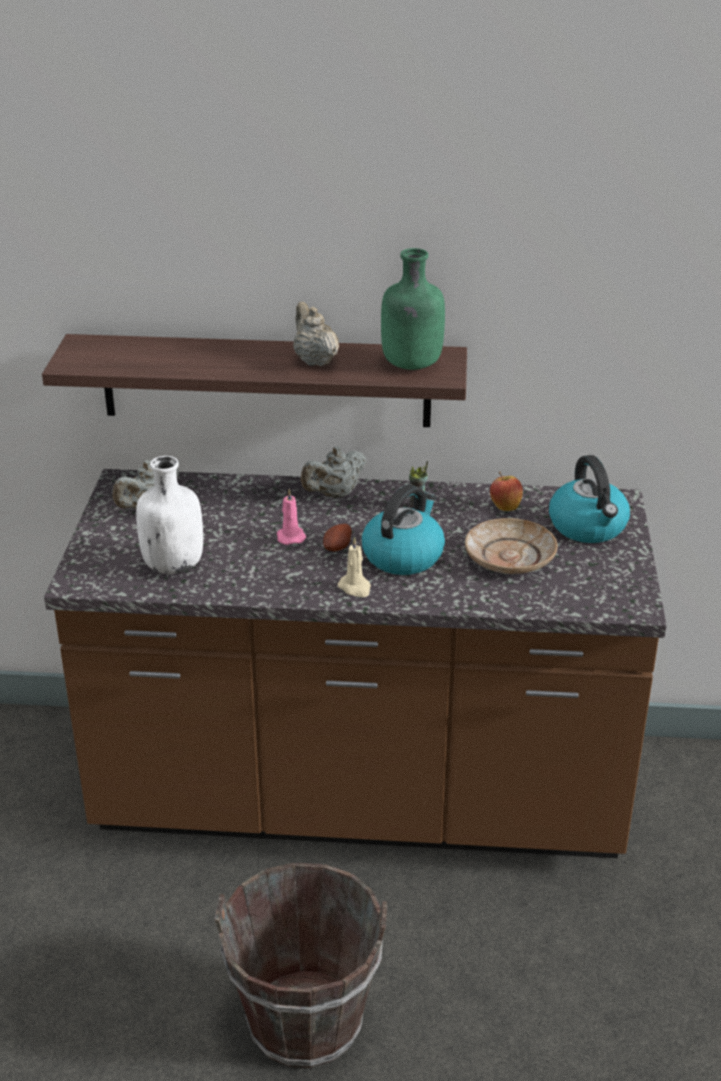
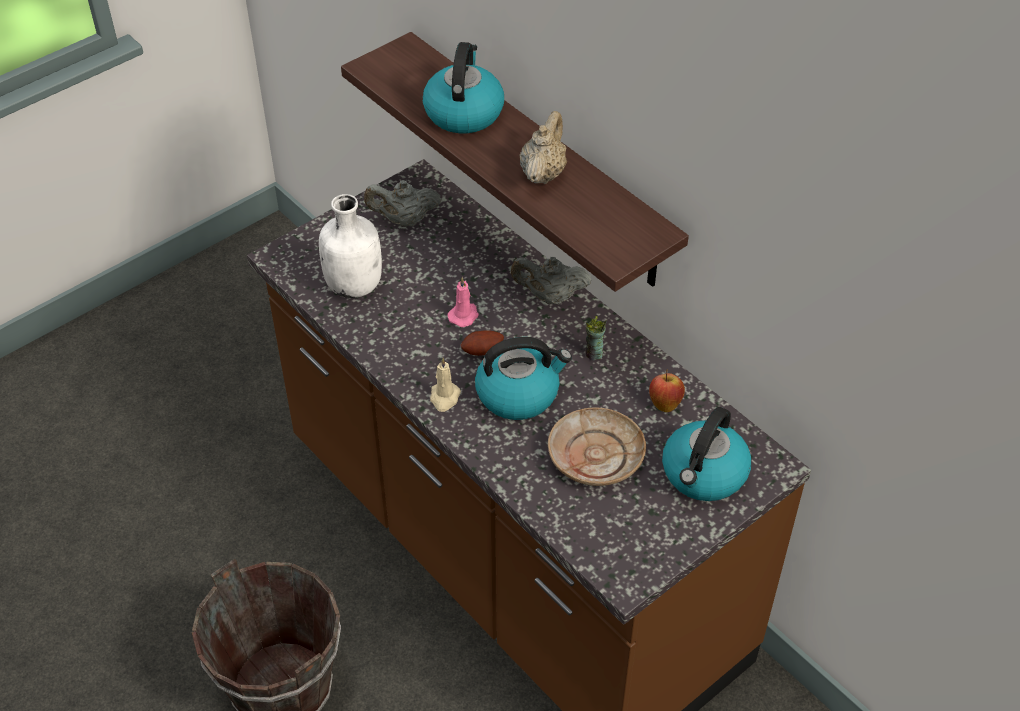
camera: 45 degrees right, 15 degrees up
green bottle [381,248,445,370] -> none
none -> kettle [423,42,504,133]

